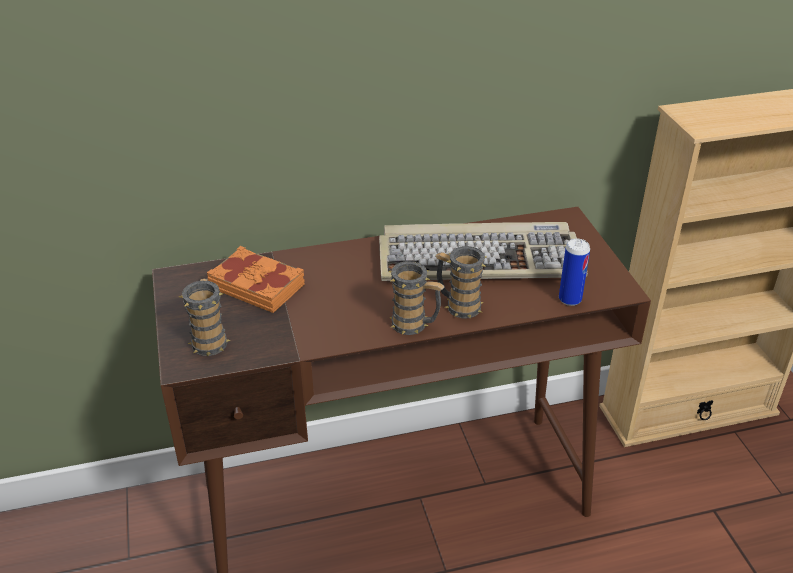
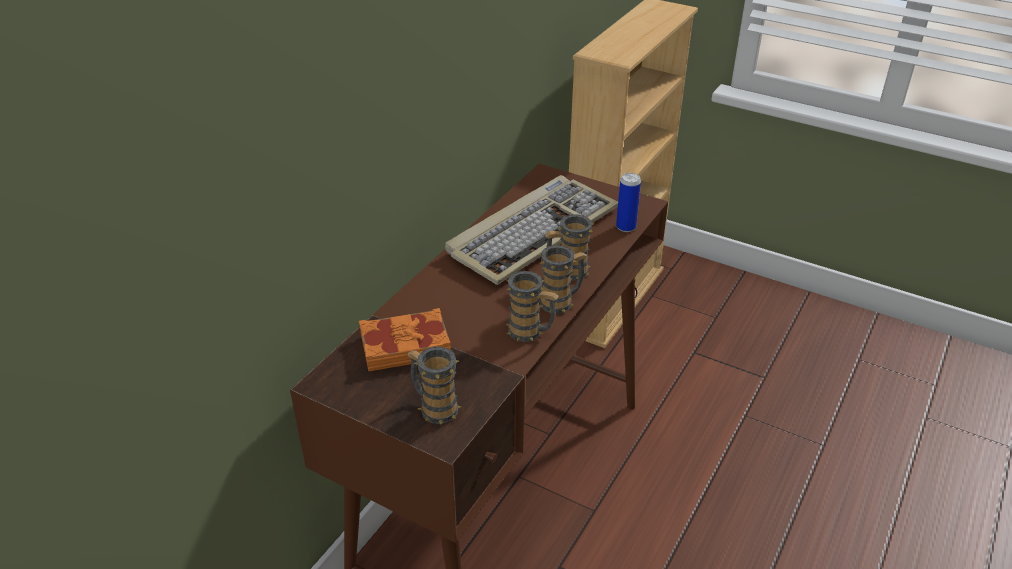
camera: 45 degrees left, 0 degrees up
none -> mug [506,271,558,342]

